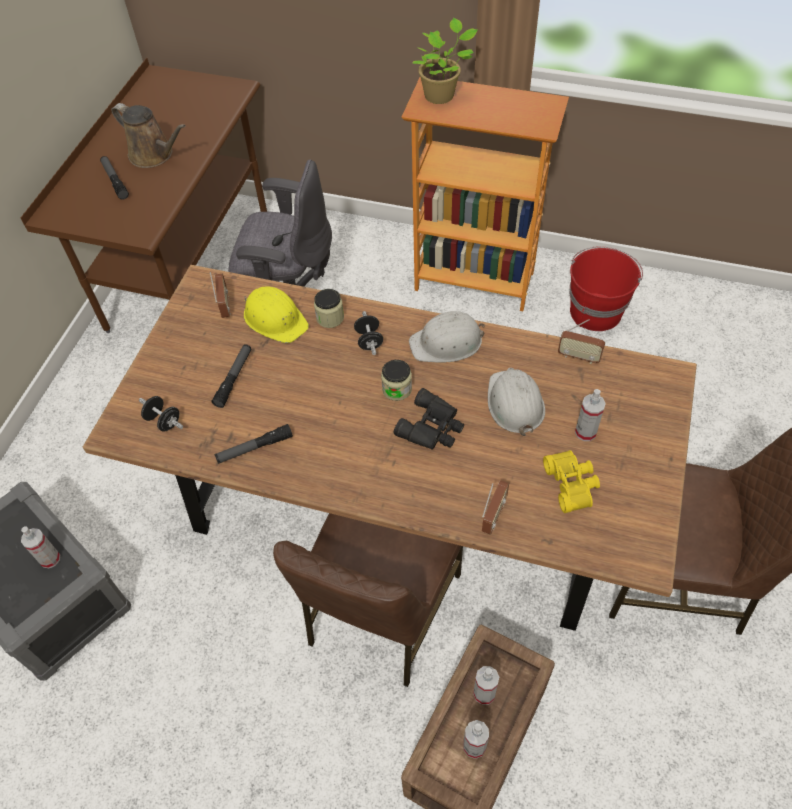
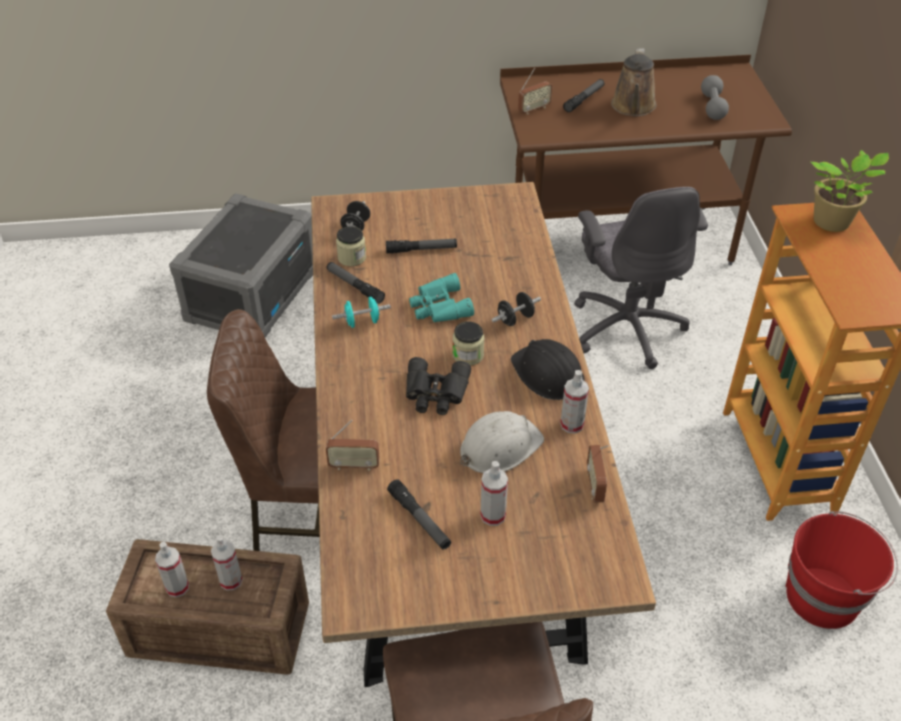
camera: 65 degrees right, 10 degrees down
spray bottle [21,526,60,568] -> spray bottle moved to [560,370,589,434]
radio [210,272,230,318] -> radio moved to [518,67,552,114]
yellow hard hat [244,286,309,343] -> none
jar [314,289,344,328] -> jar moved to [336,226,366,266]
white hard hat [409,311,485,362] -> black hard hat [511,339,585,400]
yellow binoculars [543,450,600,513] -> flashlight [387,479,451,550]
none -> turquoise dumbbell [332,297,391,328]
none -> turquoise binoculars [409,273,474,322]
none -> grey dumbbell [701,75,729,120]

